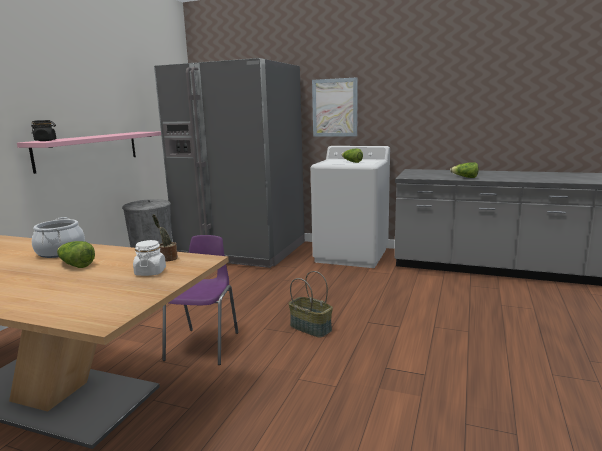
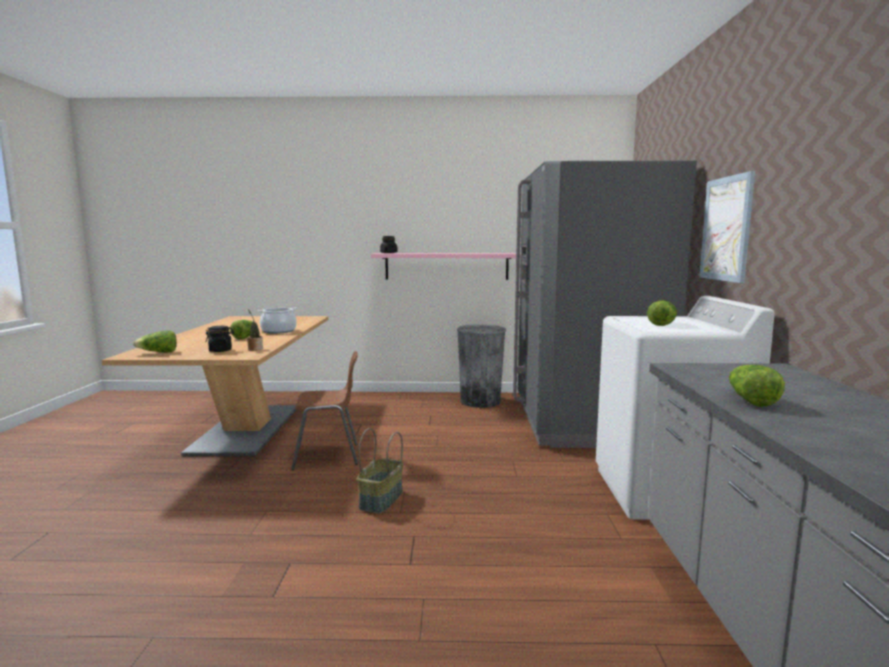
camera: 70 degrees right, 5 degrees down
white jar [133,240,166,276] -> black jar [205,326,234,352]
purple chair [162,235,239,365] -> brown chair [291,351,358,470]
none -> lettuce [133,330,177,352]

